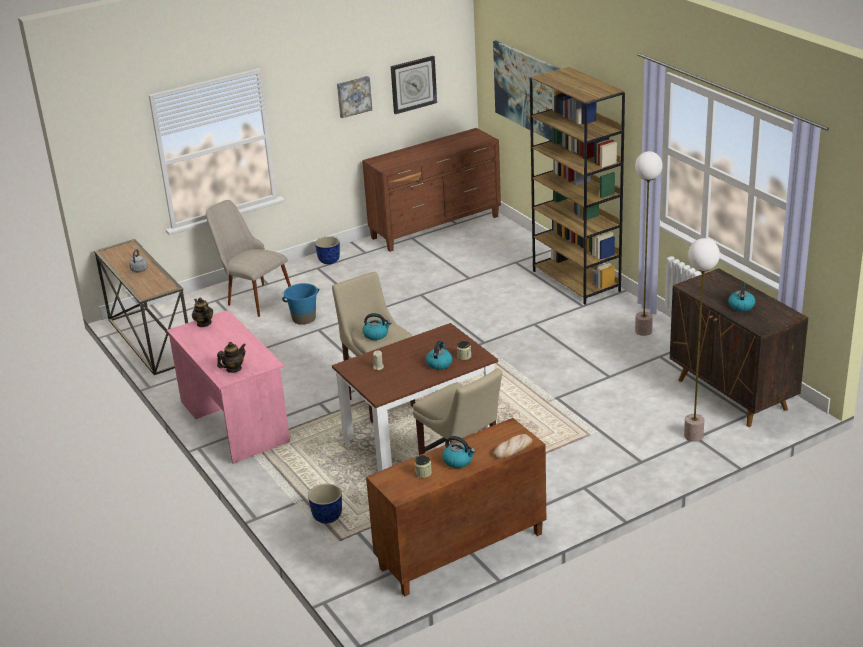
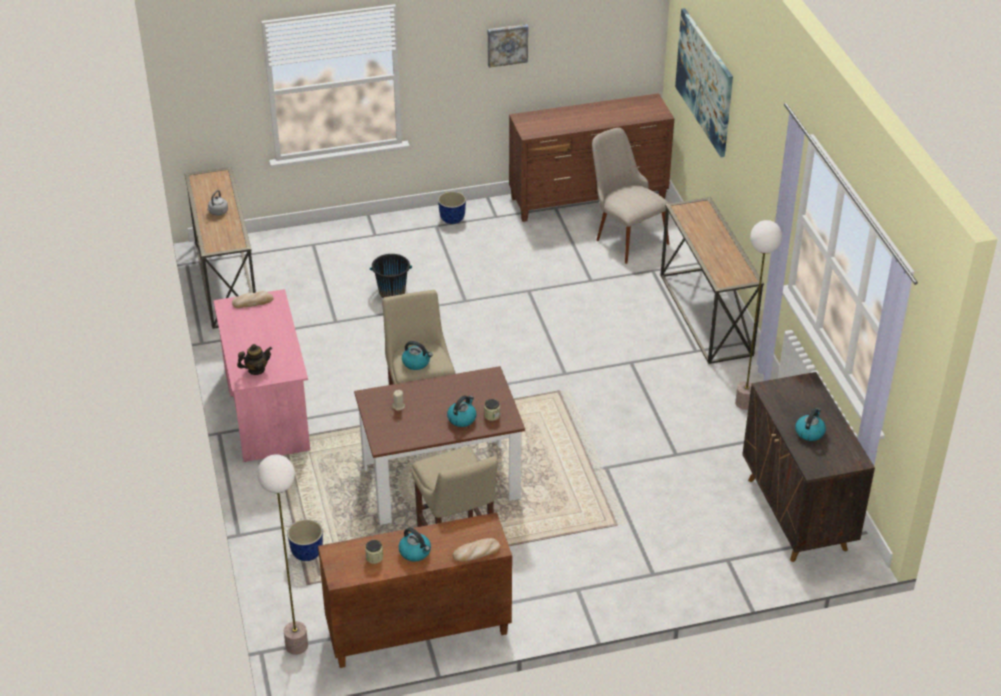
camera: 15 degrees right, 10 degrees up
teapot [192,298,213,327] -> bread [232,291,273,308]
beige chair [206,200,291,317] -> beige chair moved to [592,128,669,264]
blue bucket [282,283,320,325] -> black bucket [370,254,412,298]
wall clock [391,56,437,114] -> none
brown bookcase [530,67,625,305] -> console table [660,197,764,364]
floor lamp [684,238,720,442] -> floor lamp moved to [257,454,308,655]

